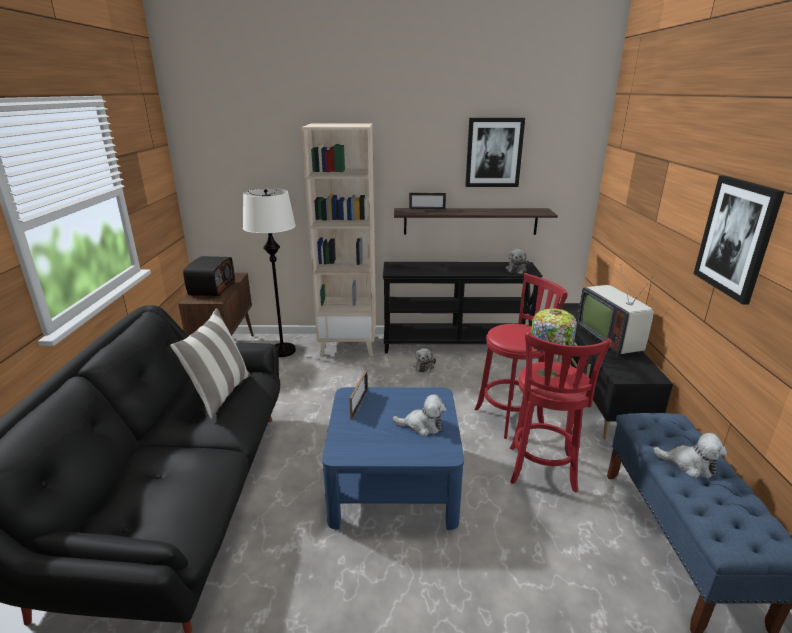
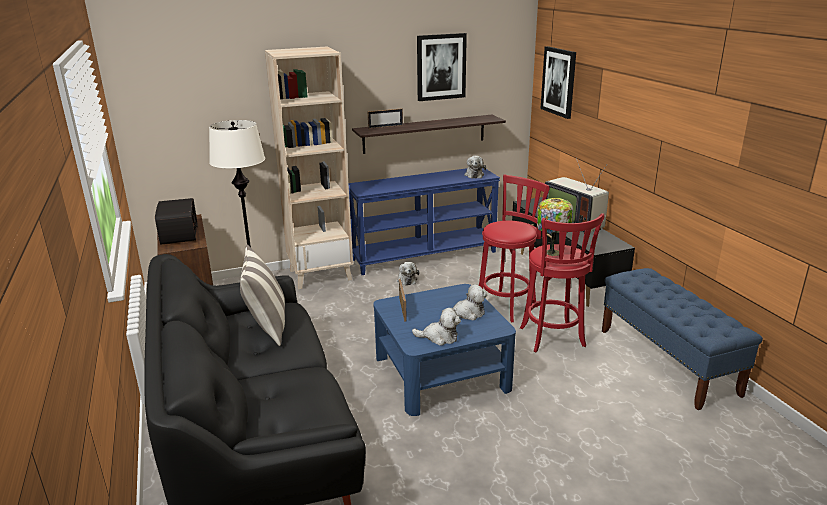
camera: 20 degrees left, 0 degrees up
black console table [383,262,543,353] -> blue console table [348,168,500,275]
plush toy [653,433,727,478] -> plush toy moved to [412,308,461,346]
picture [694,176,785,304] -> picture moved to [540,46,576,119]

